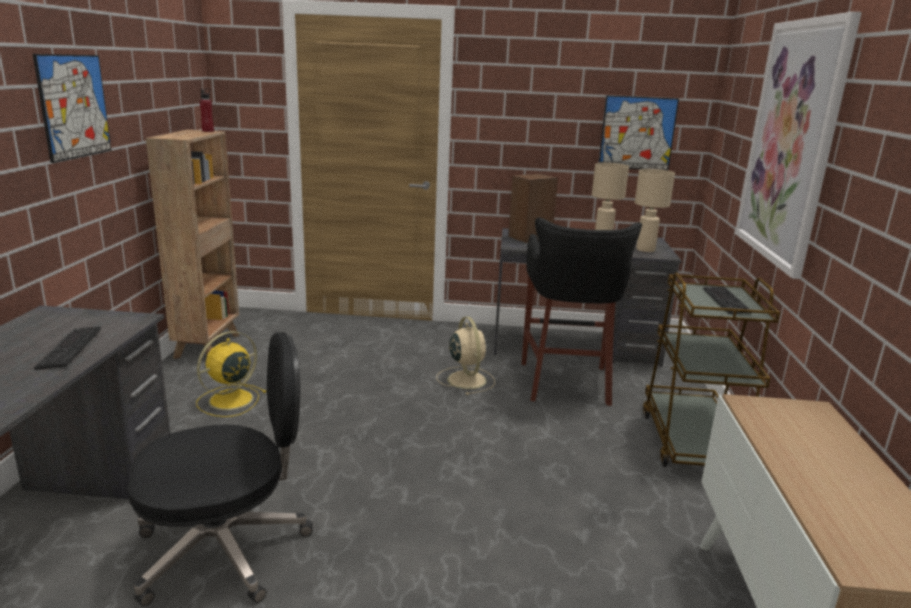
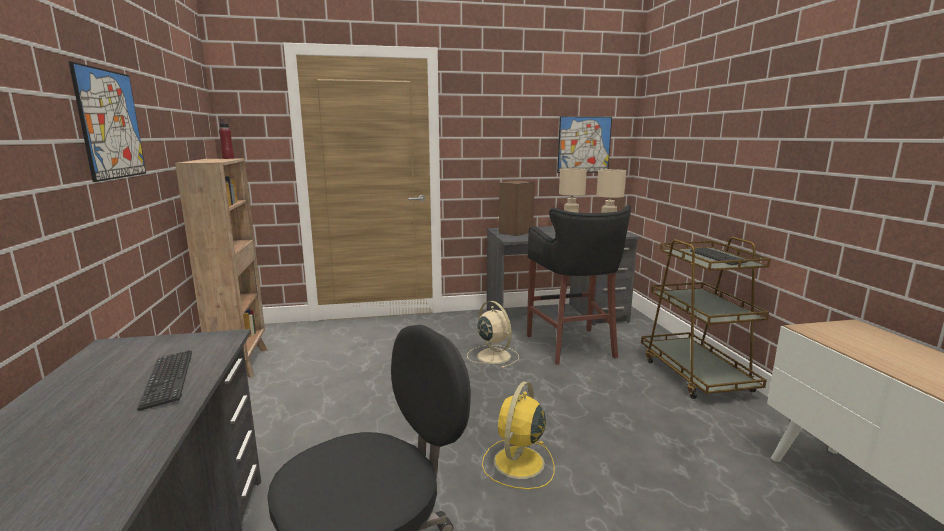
camera: 15 degrees left, 5 degrees down
yellow fan [196,331,266,417] -> yellow fan moved to [482,381,554,489]
picture [735,12,862,279] -> none

